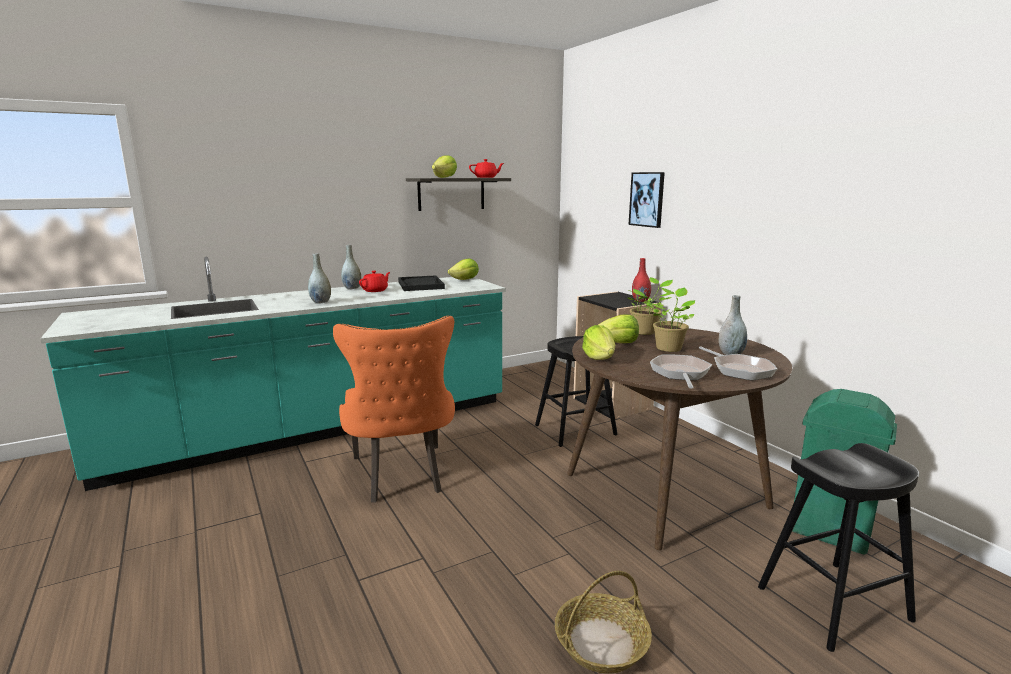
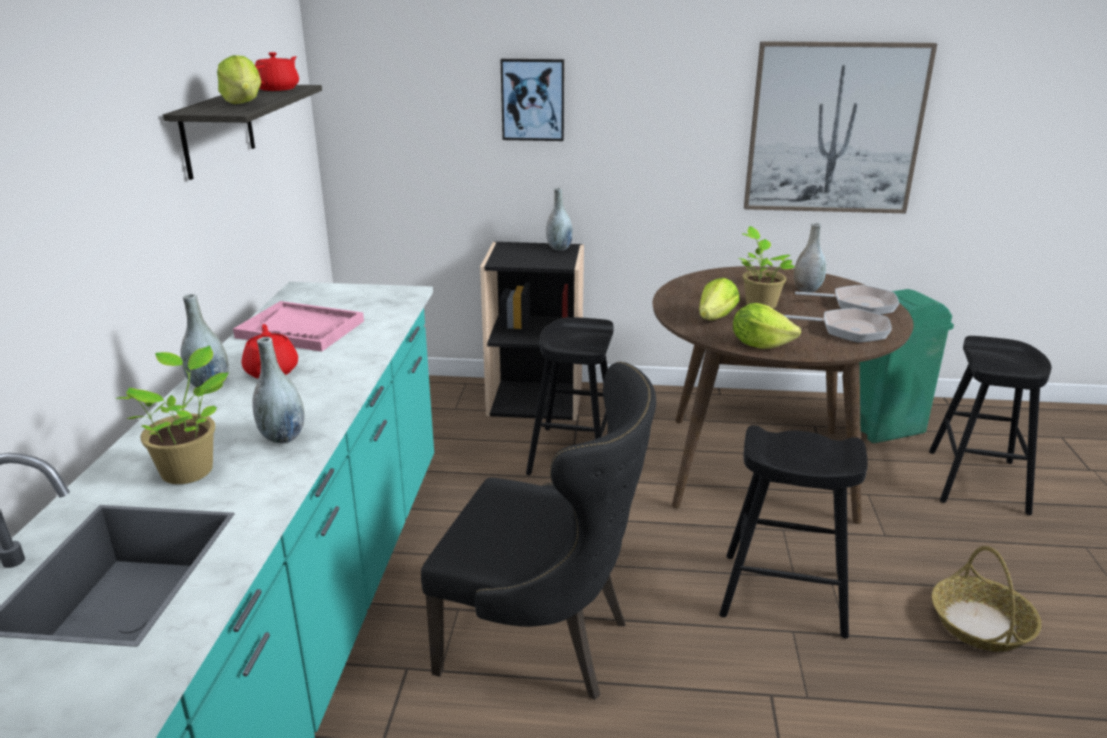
camera: 55 degrees left, 10 degrees up
orange chair [333,315,455,503] -> black chair [421,362,656,700]
black tray [398,275,445,291] -> pink tray [233,301,364,352]
lettuce [448,258,479,280] -> none
potted plant [627,277,673,335] -> potted plant moved to [115,345,229,484]
red vase [632,258,651,302] -> grey vase [546,188,573,250]
frying pan [650,354,712,389] -> frying pan turned 150 degrees clockwise [784,308,892,343]
none -> black stool [719,425,868,638]
none -> picture [744,41,937,213]

